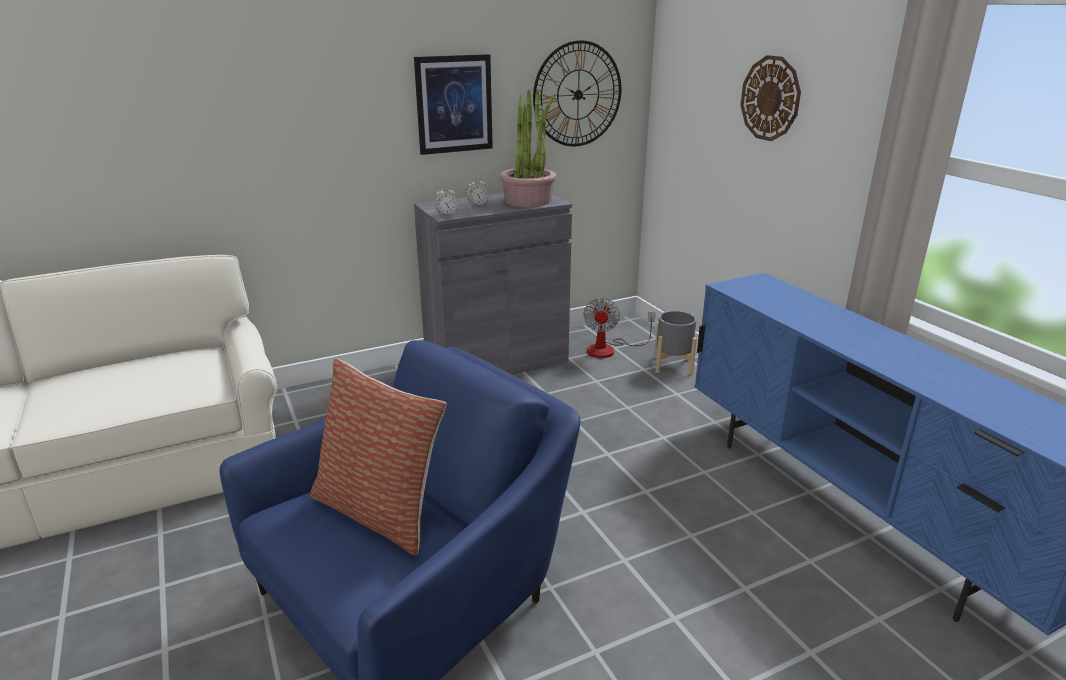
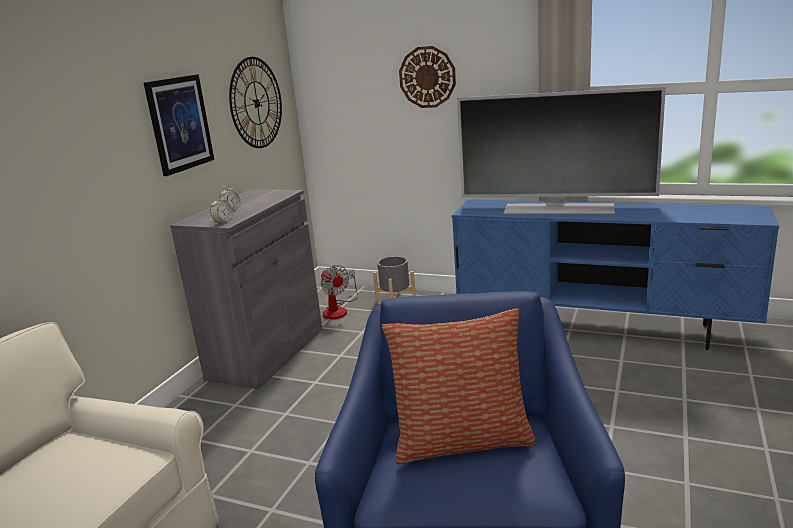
camera: 40 degrees left, 5 degrees down
potted plant [500,89,556,207] -> none
none -> television [457,87,666,214]

